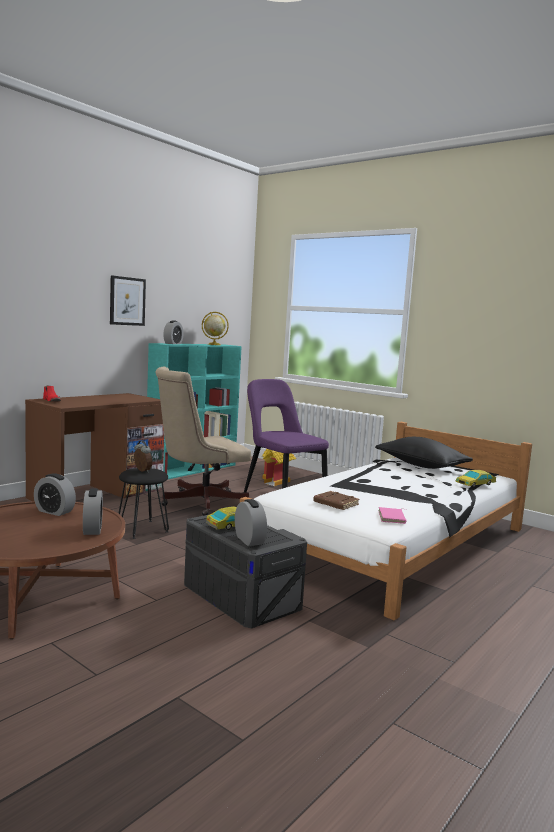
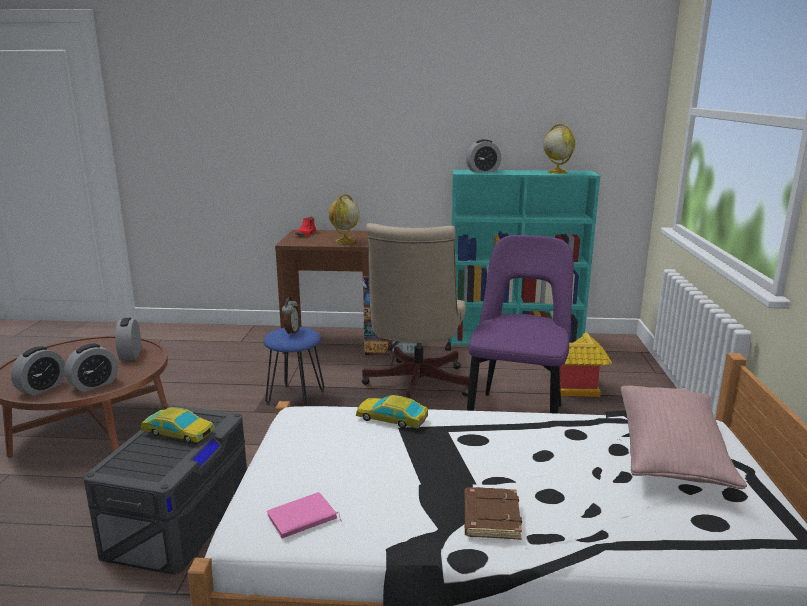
camera: 55 degrees right, 10 degrees up
picture [110,275,146,326] -> none
black stool [118,468,169,539] -> blue stool [264,327,325,406]
beige office chair [156,367,251,516] -> beige office chair turned 105 degrees counterclockwise [362,223,469,399]
alarm clock [235,499,267,546] -> alarm clock moved to [11,346,65,396]
brown book [313,491,360,510] -> brown book moved to [464,487,522,540]
black pillow [375,437,473,469] -> pink pillow [621,385,747,489]
toy car [455,470,496,487] -> toy car moved to [356,395,428,428]
none -> globe [328,194,360,244]

